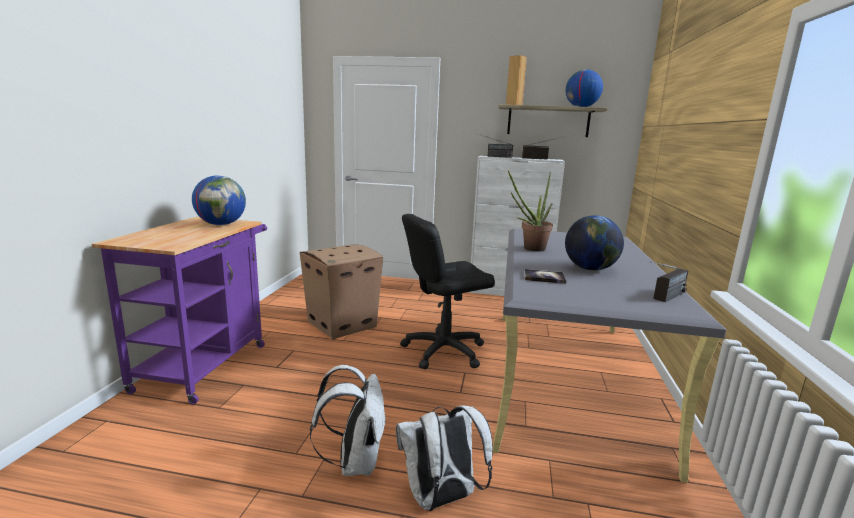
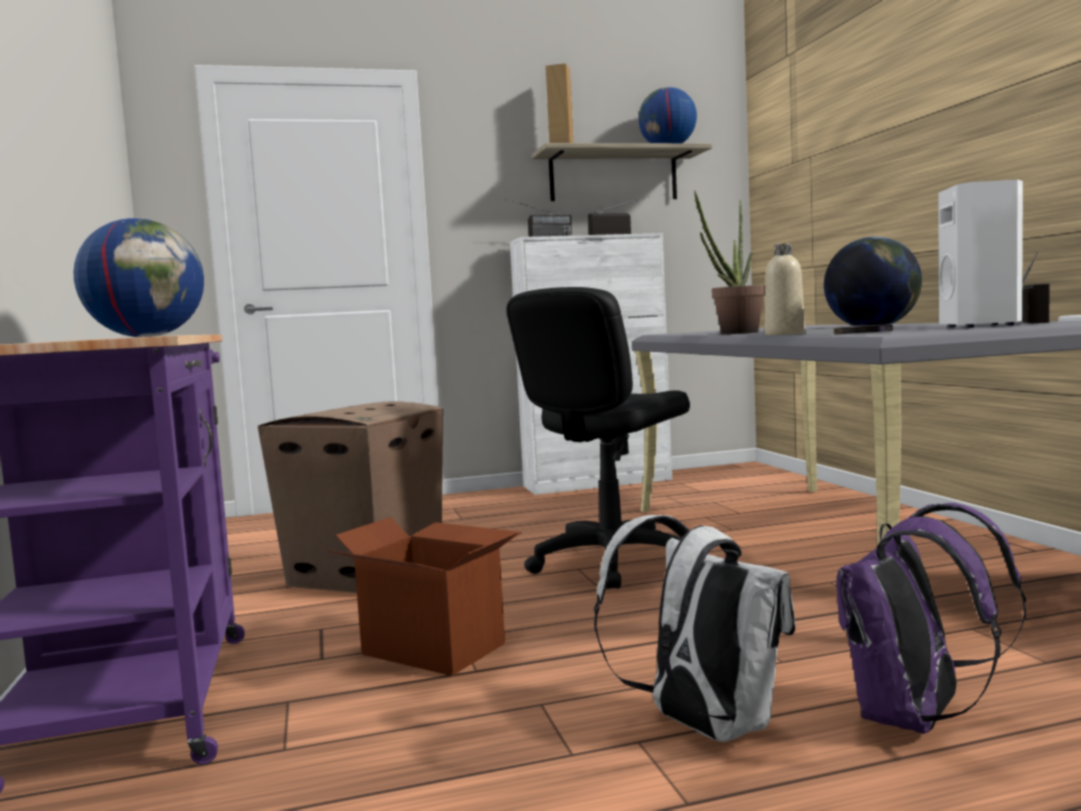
camera: 25 degrees left, 10 degrees down
white backpack [396,406,493,511] -> purple backpack [836,503,1026,734]
none -> cardboard box [324,517,522,676]
none -> beige bottle [765,243,805,335]
none -> white speaker [938,179,1023,328]

